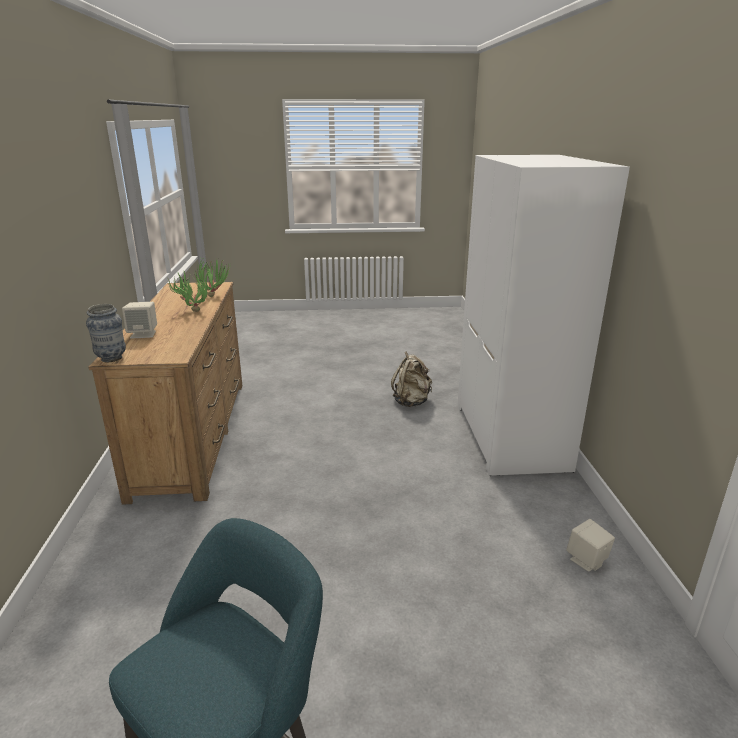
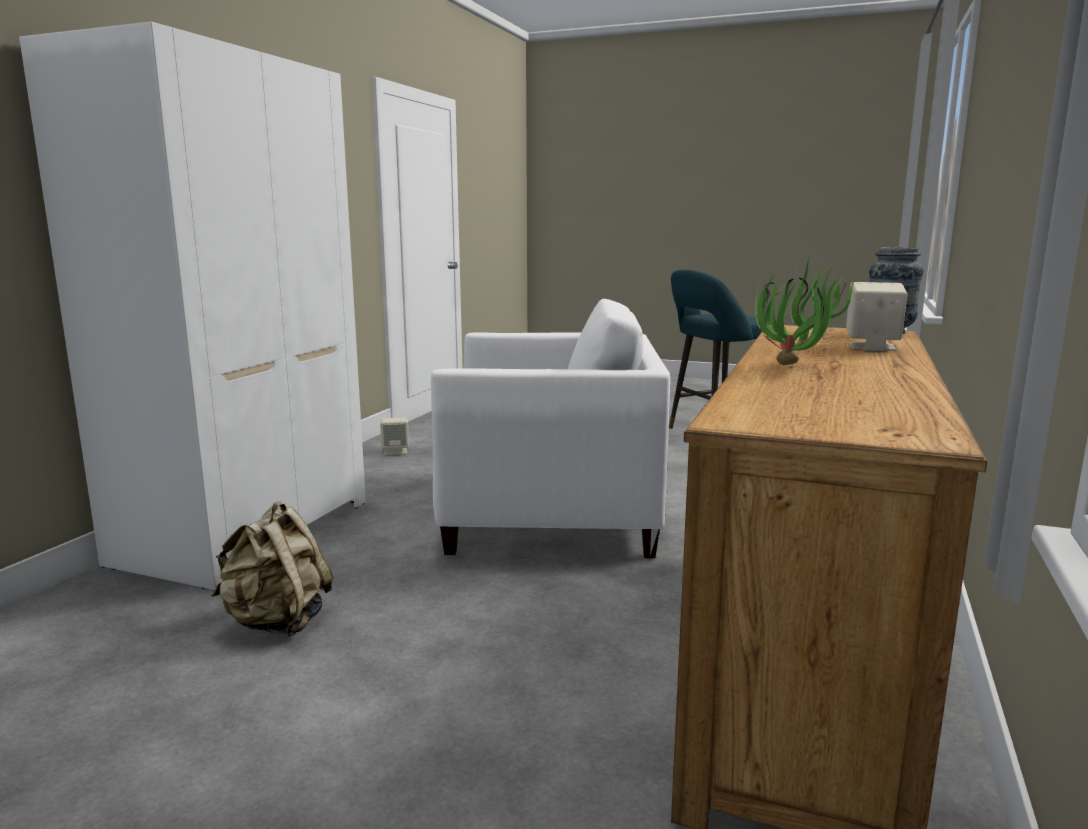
camera: 155 degrees left, 10 degrees down
potted plant [198,258,231,297] -> none
none -> white armchair [431,299,670,558]

